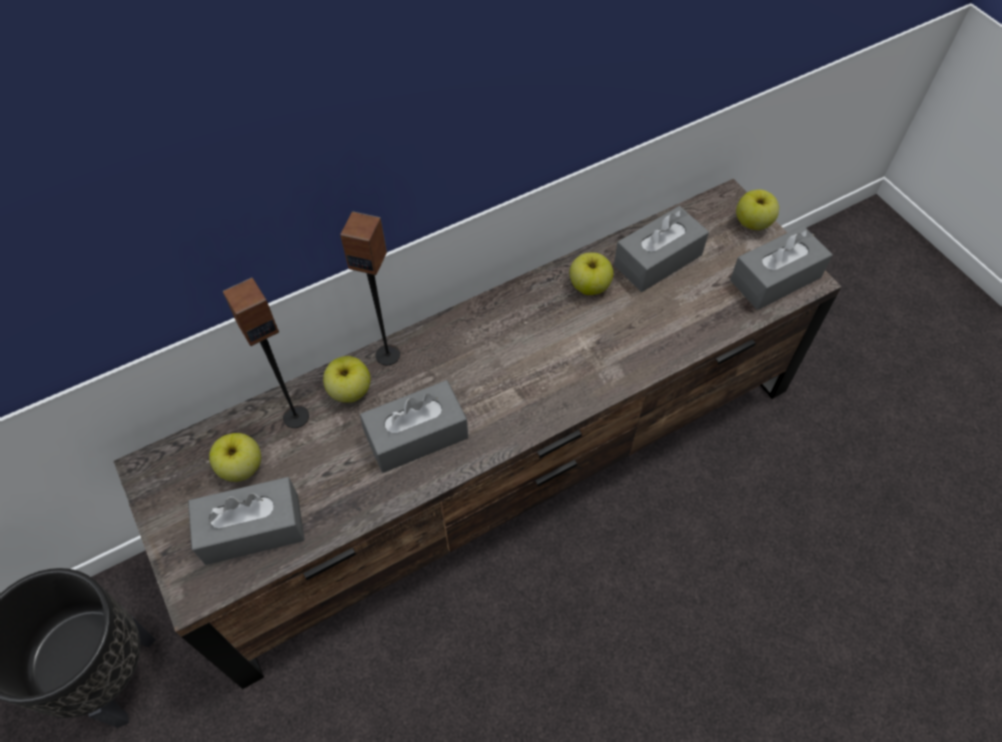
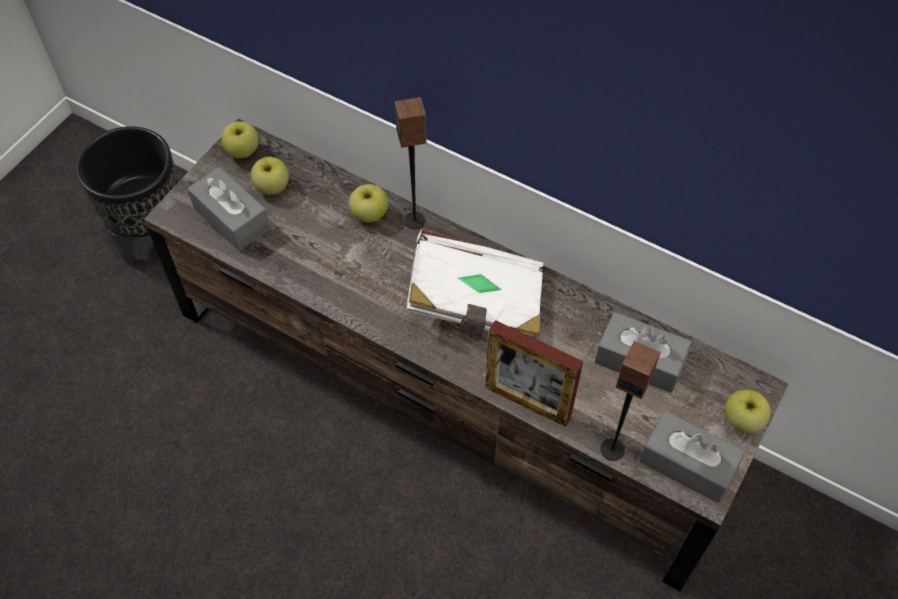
camera: 60 degrees right, 0 degrees up
speaker [223,278,309,428] -> speaker moved to [600,340,661,461]
grey tissue box [360,380,468,473] -> none
apple [569,252,614,295] -> apple moved to [221,121,259,158]
none -> white book [406,229,543,337]
none -> picture frame [485,320,583,427]

